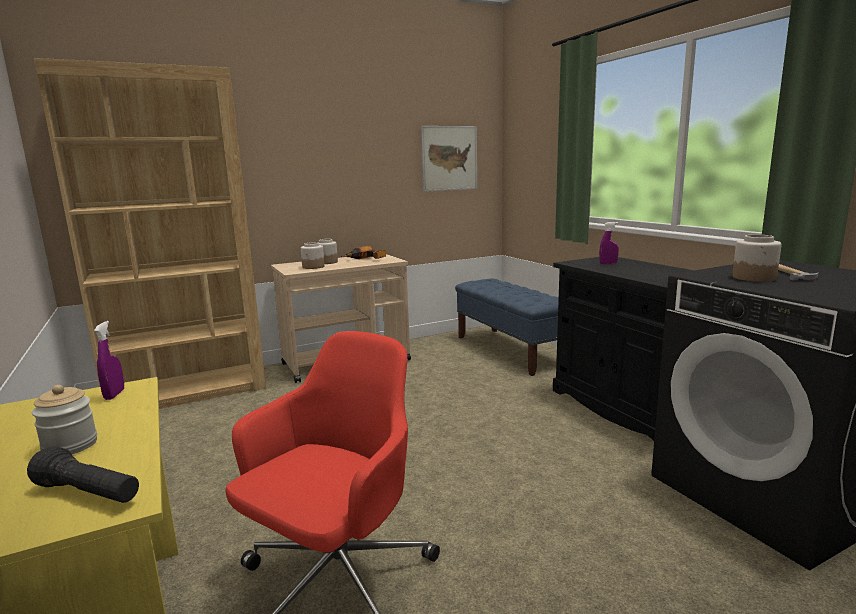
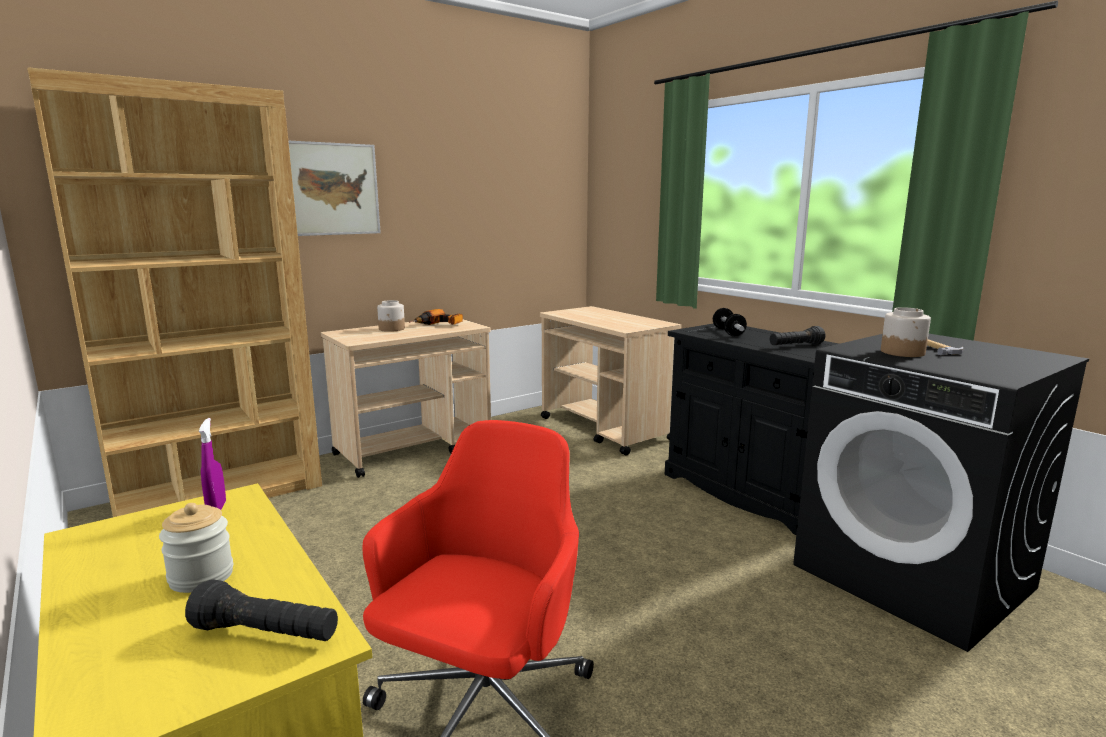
camera: 10 degrees left, 0 degrees up
jar [301,242,325,269] -> none
picture [421,126,477,192] -> picture moved to [288,141,381,236]
blue bench [455,279,559,376] -> beige cart [540,306,681,456]
purple spray bottle [599,222,619,264] -> dumbbell [713,308,747,336]
none -> black flashlight [770,326,825,345]

